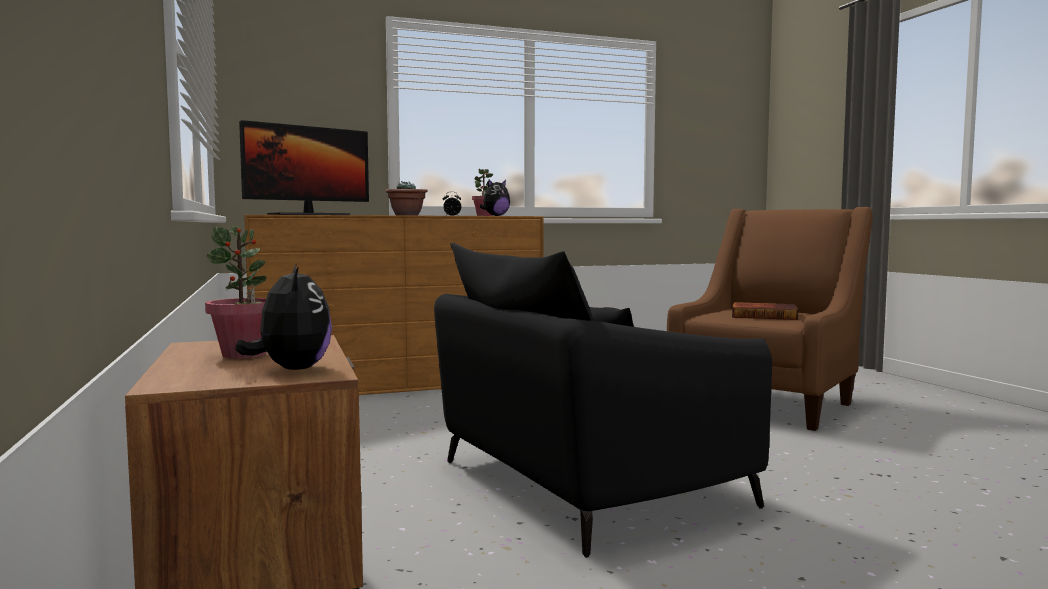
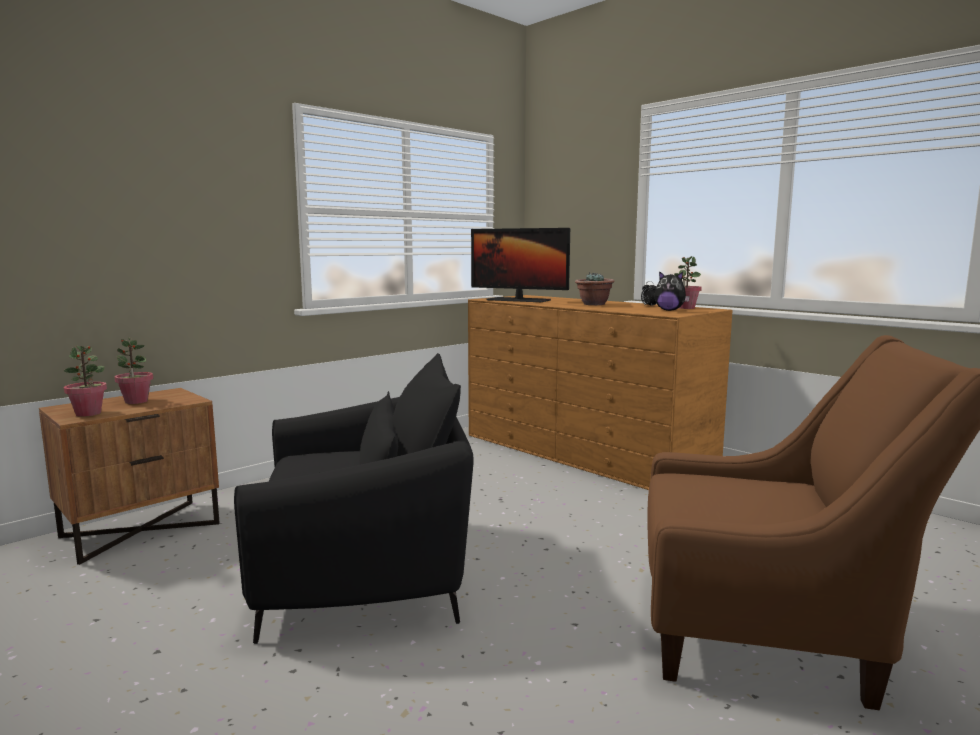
camera: 65 degrees right, 5 degrees up
plush toy [235,263,332,370] -> potted plant [64,346,107,417]
black armchair [434,243,772,558] -> black armchair turned 135 degrees clockwise [234,353,474,644]
book [732,302,798,320] -> none

